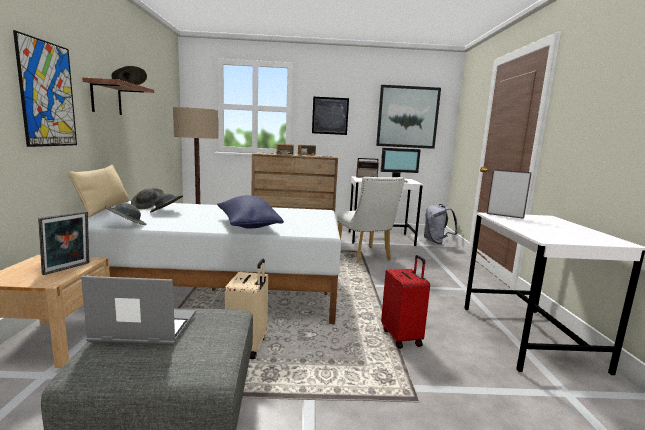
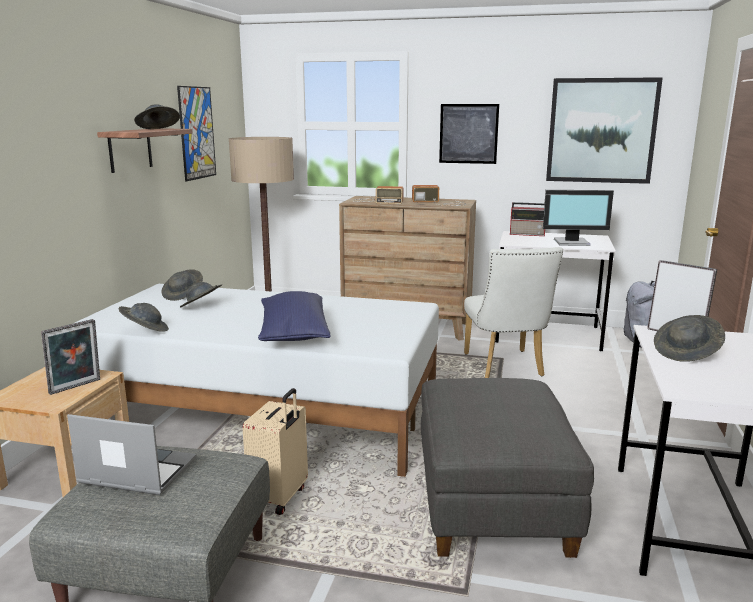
camera: 15 degrees right, 5 degrees up
picture [13,30,77,147] -> picture moved to [177,86,216,181]
beige pillow [68,165,129,217] -> none
red suitcase [381,255,430,349] -> grey ottoman [421,378,594,558]
none -> grey hat [654,315,725,362]

